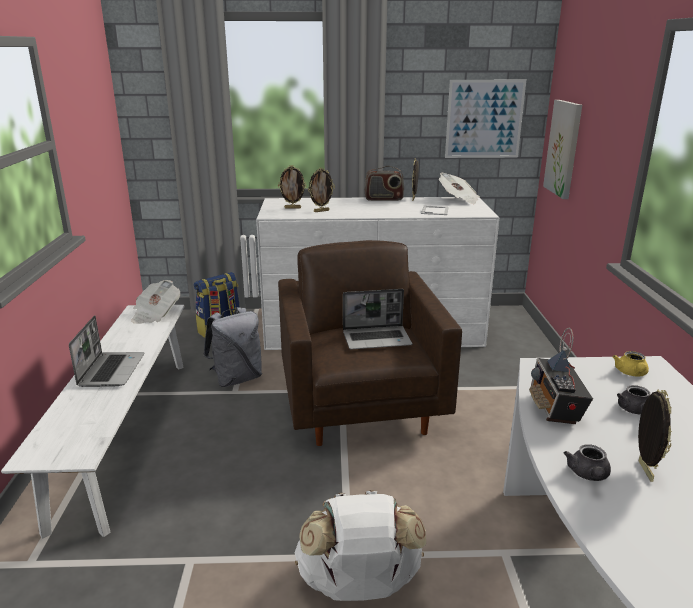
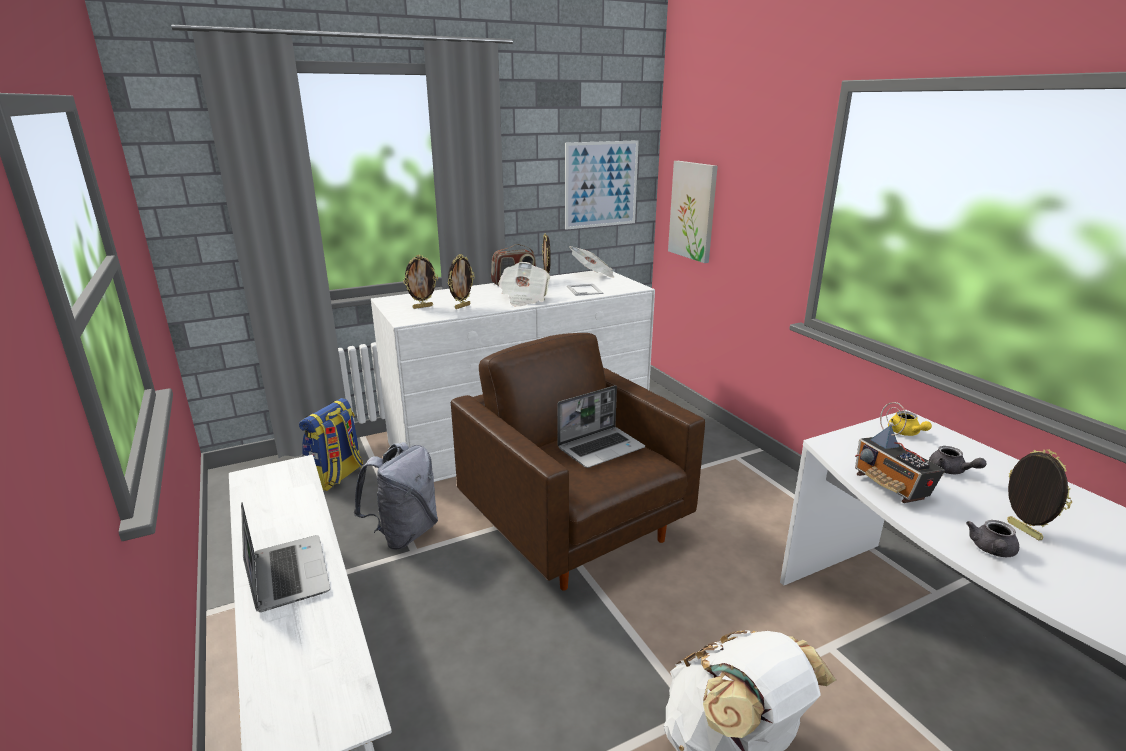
camera: 25 degrees left, 0 degrees up
newspaper [131,280,180,324] -> newspaper moved to [498,262,550,307]
grey teapot [564,444,611,481] -> grey teapot turned 45 degrees clockwise [966,520,1019,557]

